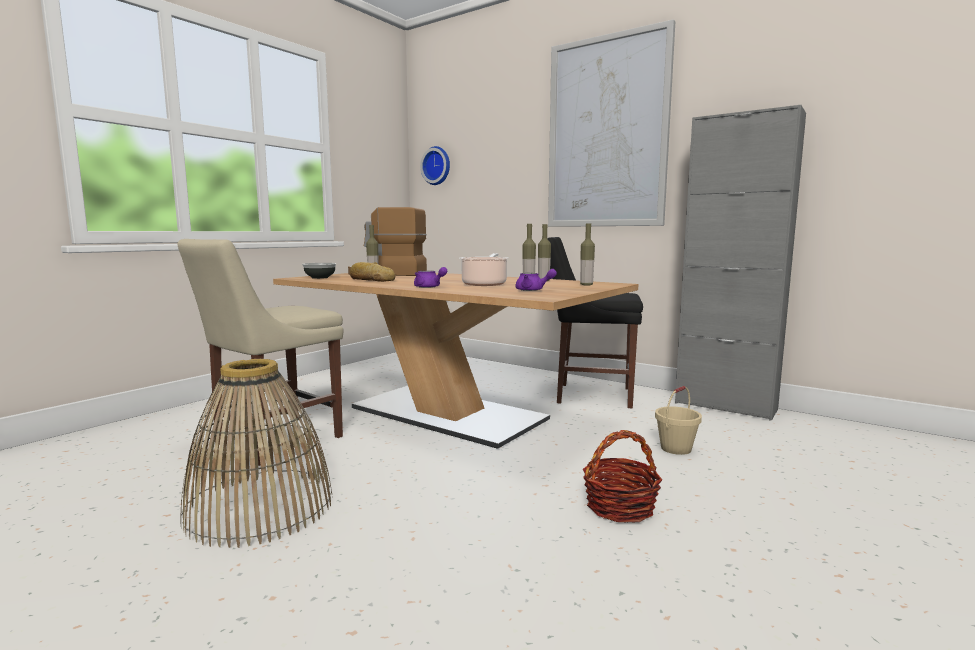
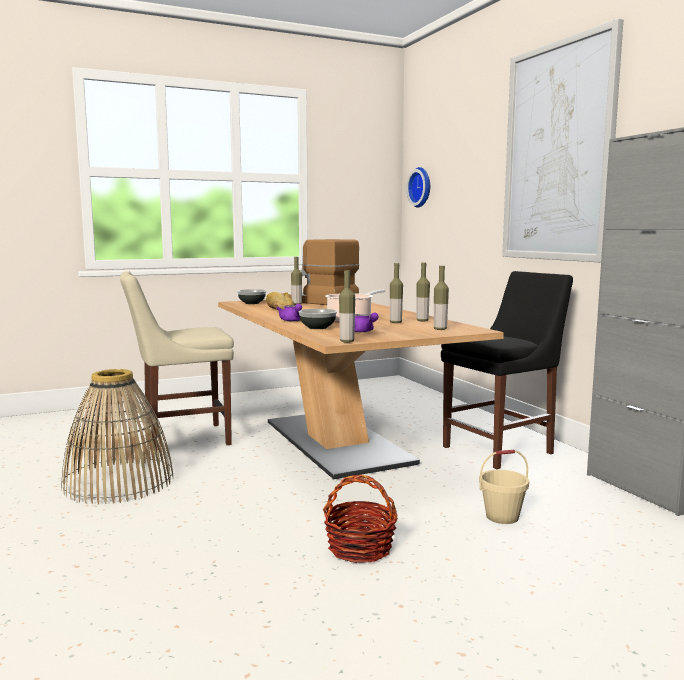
camera: 30 degrees right, 0 degrees up
black chair [547,237,643,408] -> black chair turned 105 degrees clockwise [441,271,573,469]
none -> bowl [298,309,337,329]
none -> bottle [339,270,355,343]

